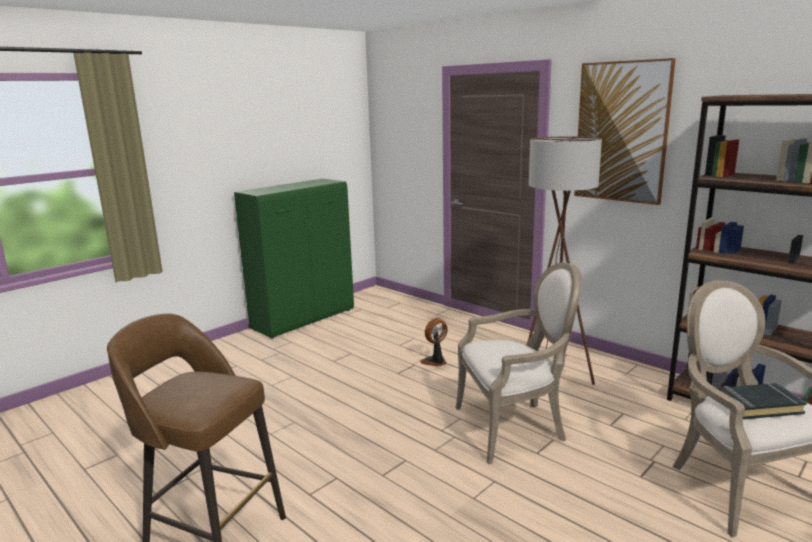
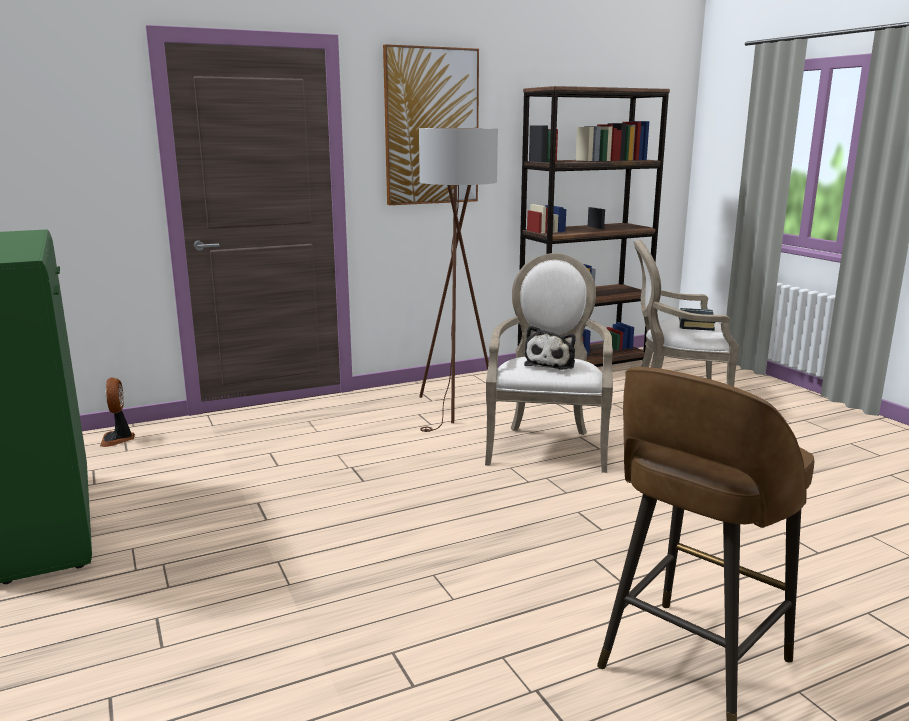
camera: 70 degrees left, 0 degrees up
fan [420,318,448,367] -> fan moved to [100,378,135,447]
none -> plush toy [524,326,576,370]

